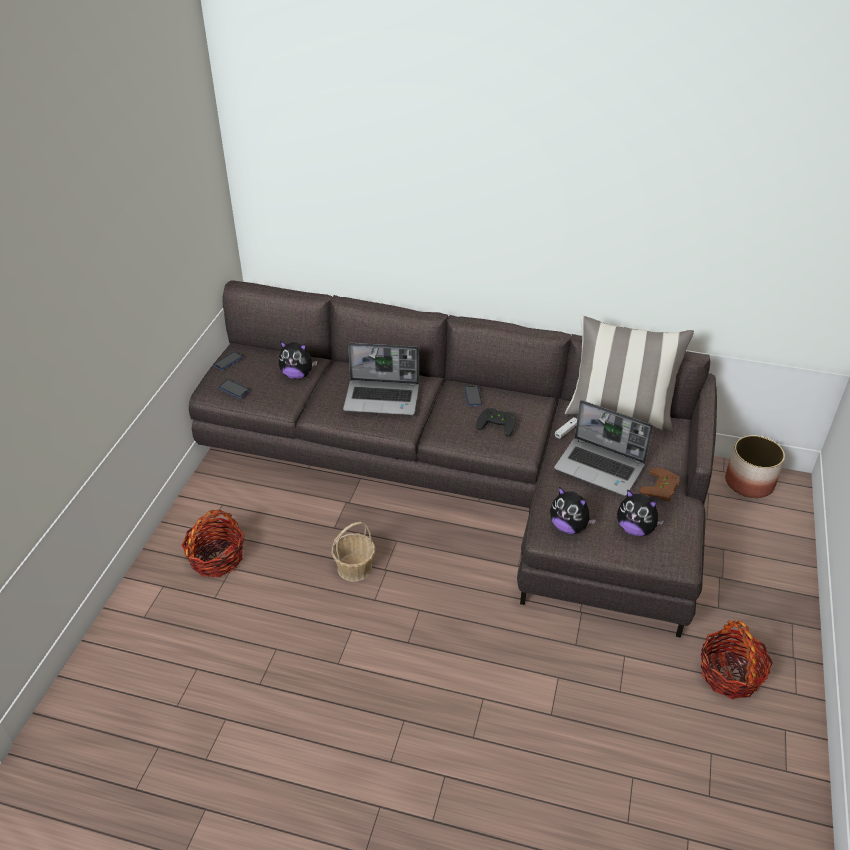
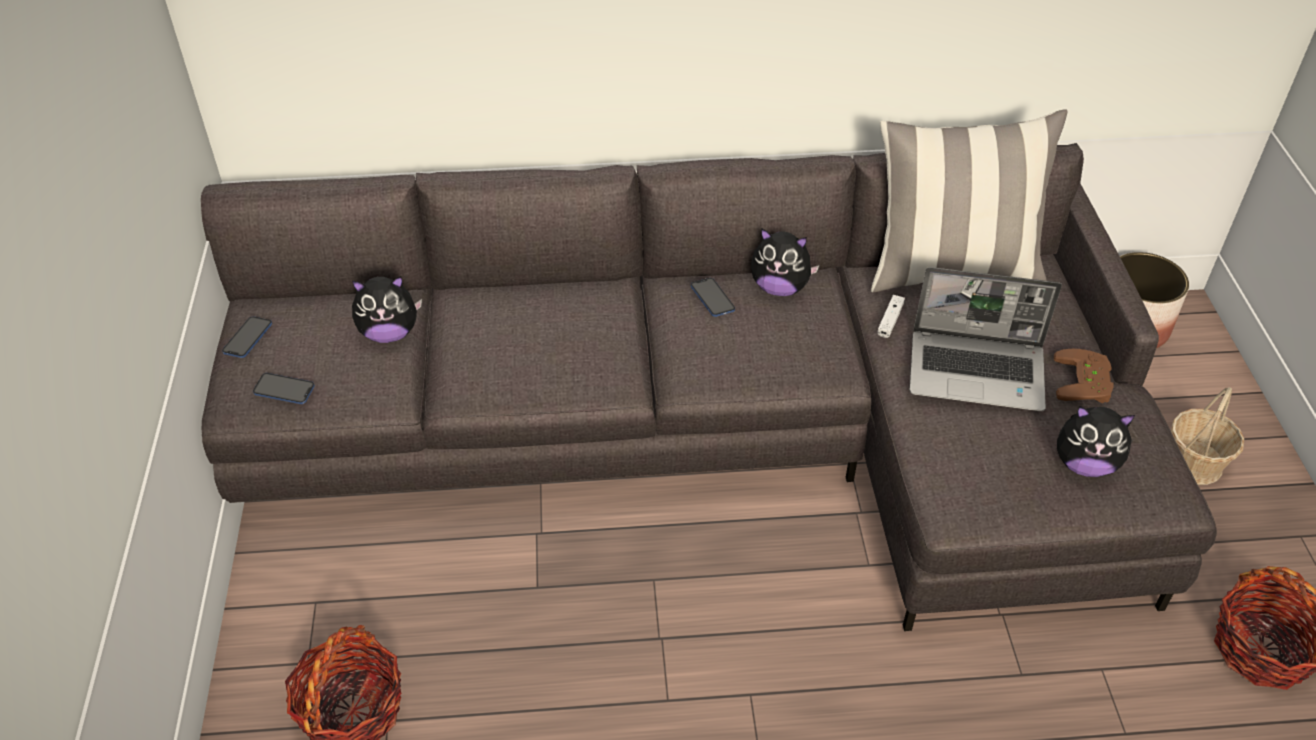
camera: 20 degrees left, 5 degrees up
basket [332,522,375,582] -> basket moved to [1171,387,1244,485]
laptop [343,342,419,415] -> none
black game controller [476,408,516,437] -> none
plush toy [550,487,596,534] -> plush toy moved to [751,228,819,296]

